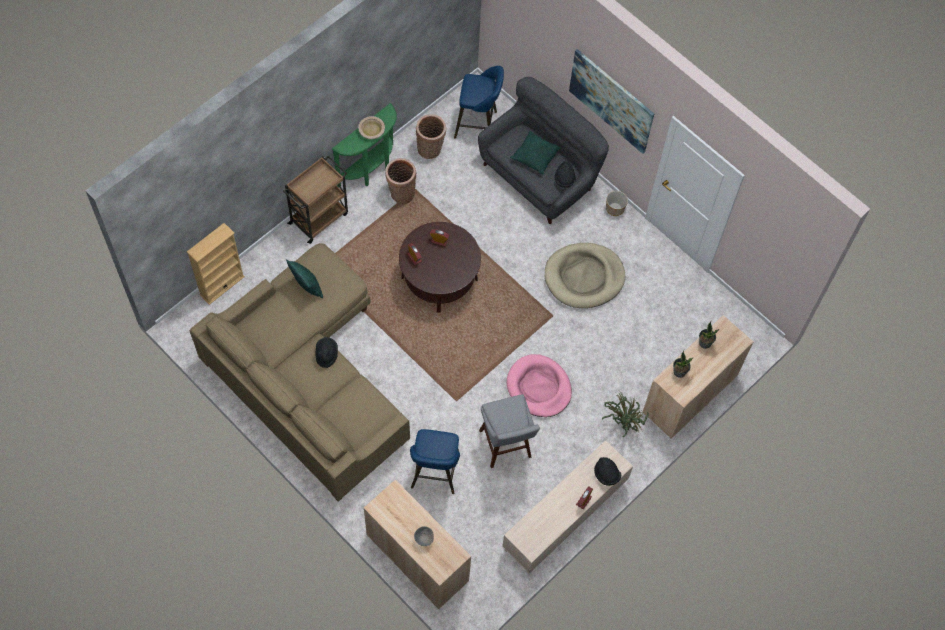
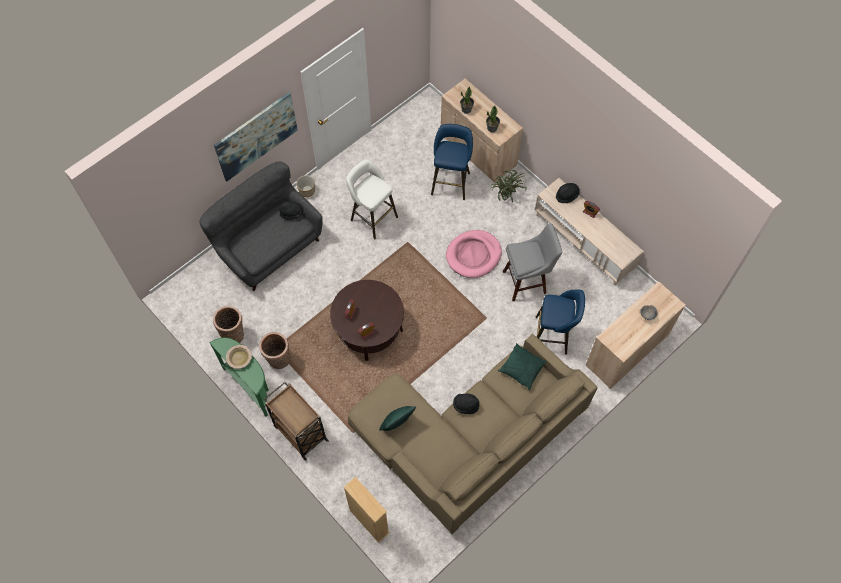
camera: 85 degrees left, 0 degrees up
blue stool [454,66,504,139] -> blue stool moved to [431,124,473,200]
green pillow [510,131,561,174] -> green pillow moved to [498,343,546,390]
beige dog bed [545,243,625,308] -> white stool [346,159,398,240]

